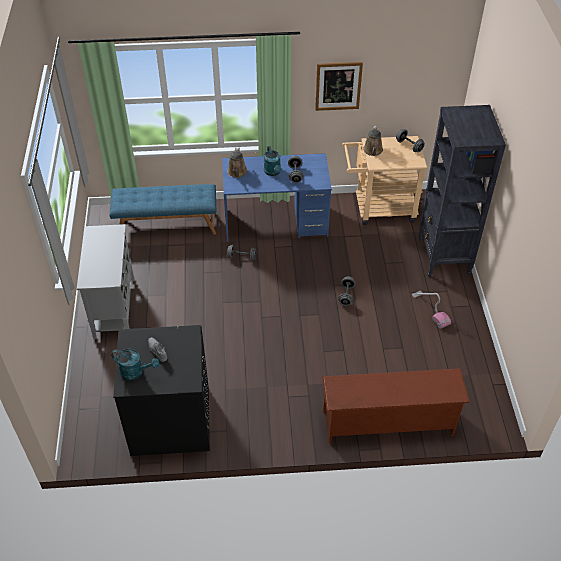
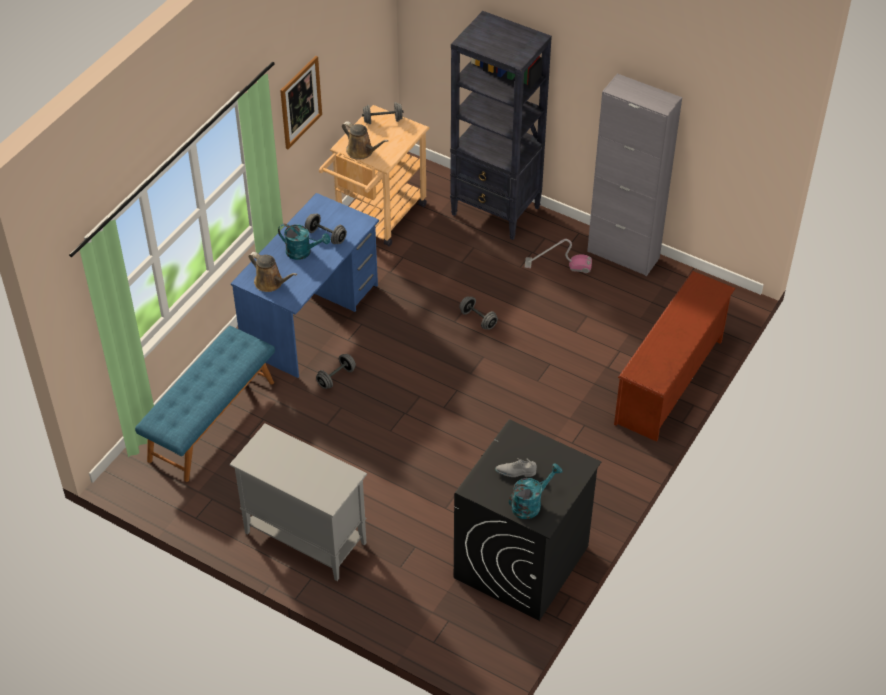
camera: 55 degrees left, 0 degrees up
none -> grey cabinet [587,74,682,276]

